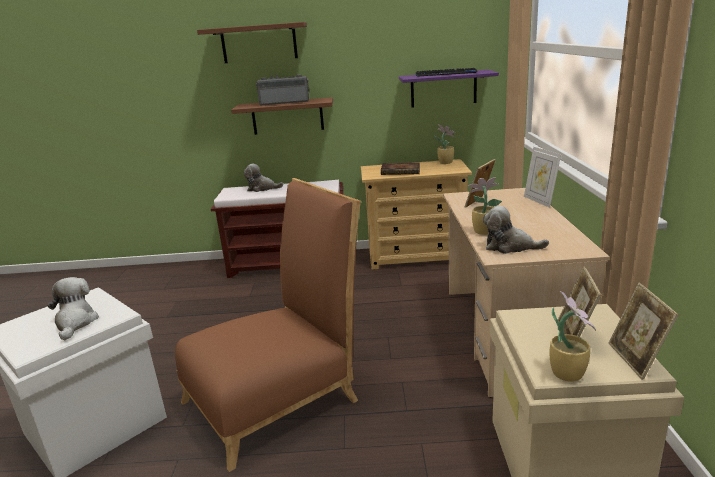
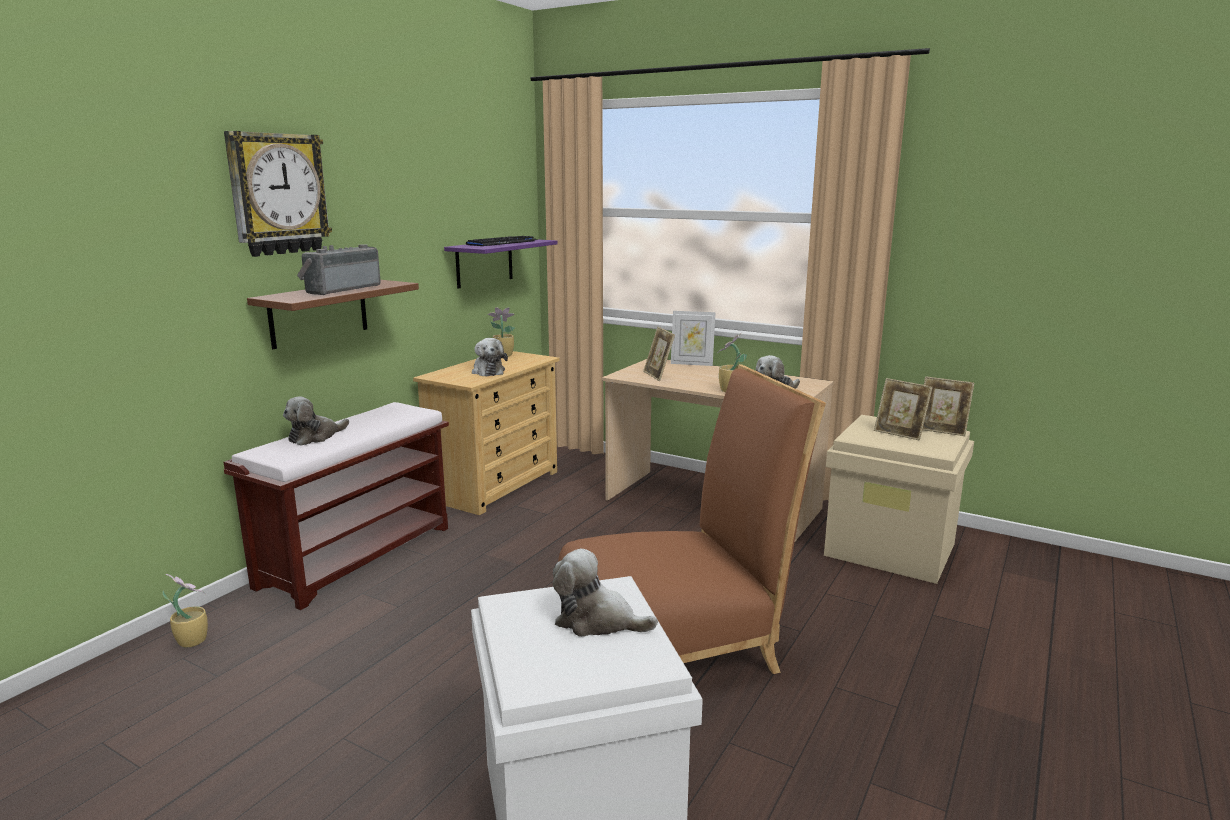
camera: 60 degrees left, 5 degrees down
brown chair [175,178,361,472] -> brown chair turned 75 degrees clockwise [558,364,826,674]
brown shelf [197,22,307,63] -> wall clock [224,131,332,257]
book [381,163,420,175] -> plush toy [472,338,508,376]
potted plant [549,291,596,382] -> potted plant moved to [163,574,208,647]

